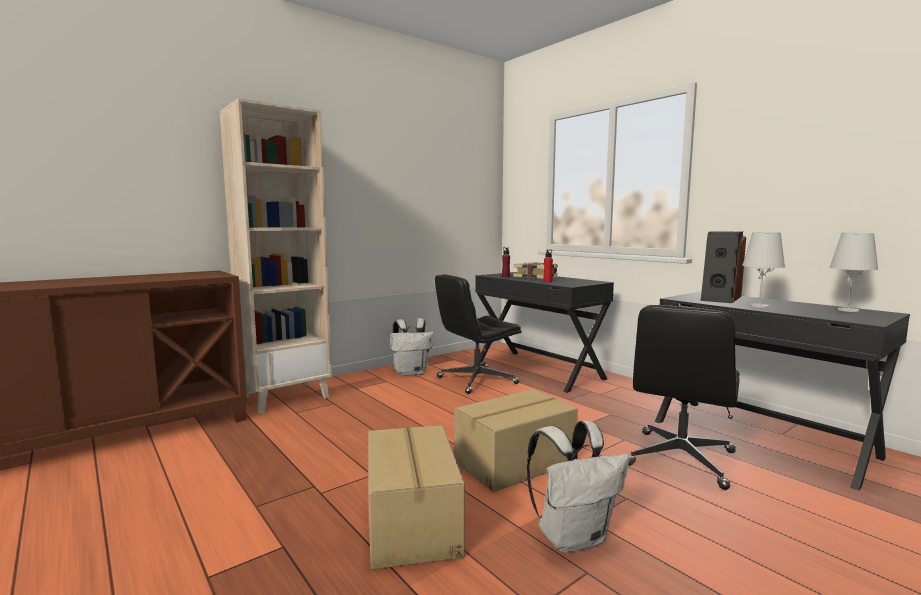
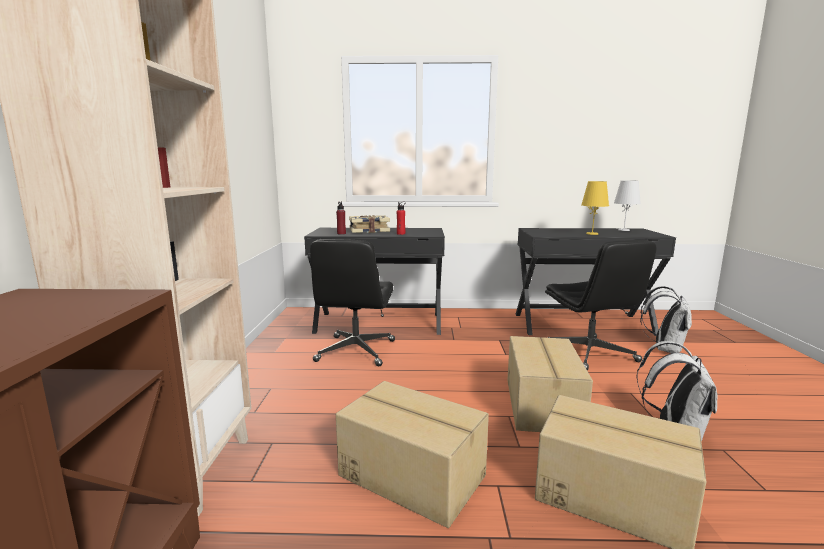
camera: 50 degrees left, 5 degrees up
white backpack [391,318,434,376] -> white backpack moved to [640,286,692,353]
speaker [701,231,746,303] -> none
white table lamp [742,232,785,308] -> yellow table lamp [581,181,609,235]
none -> cardboard box [336,381,489,528]

